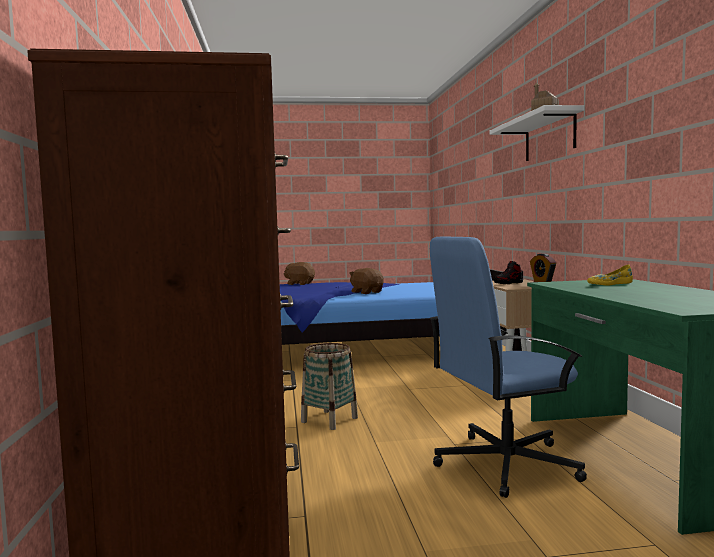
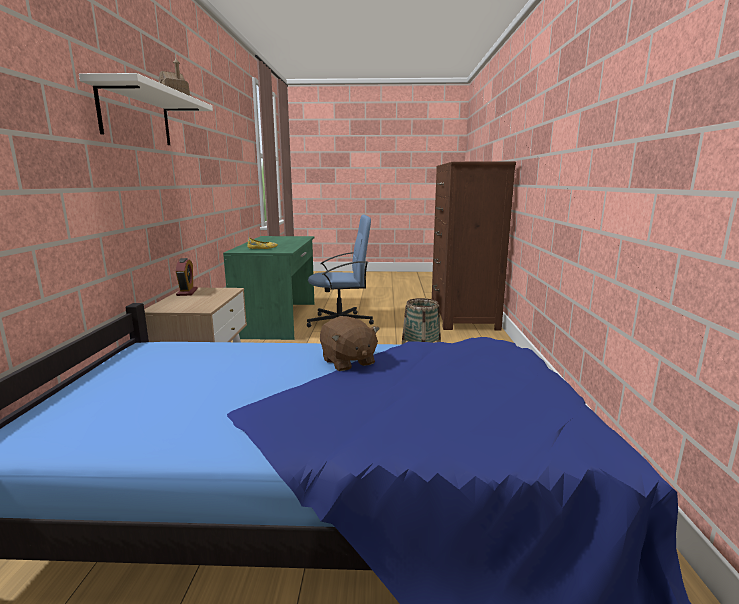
camera: 170 degrees left, 10 degrees up
brown plush toy [284,262,315,285] -> none
shoe [494,261,523,284] -> none

